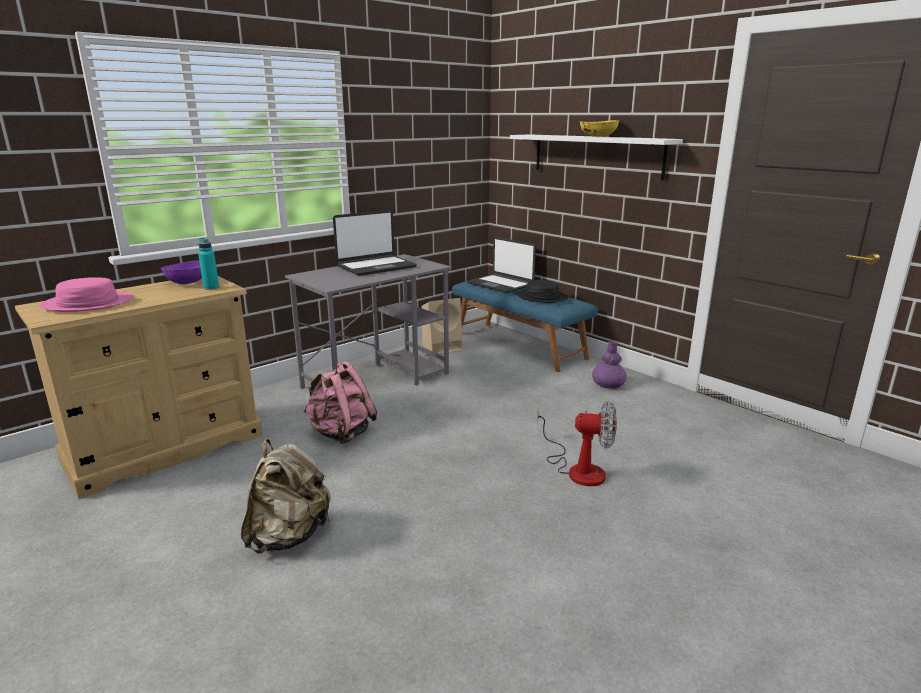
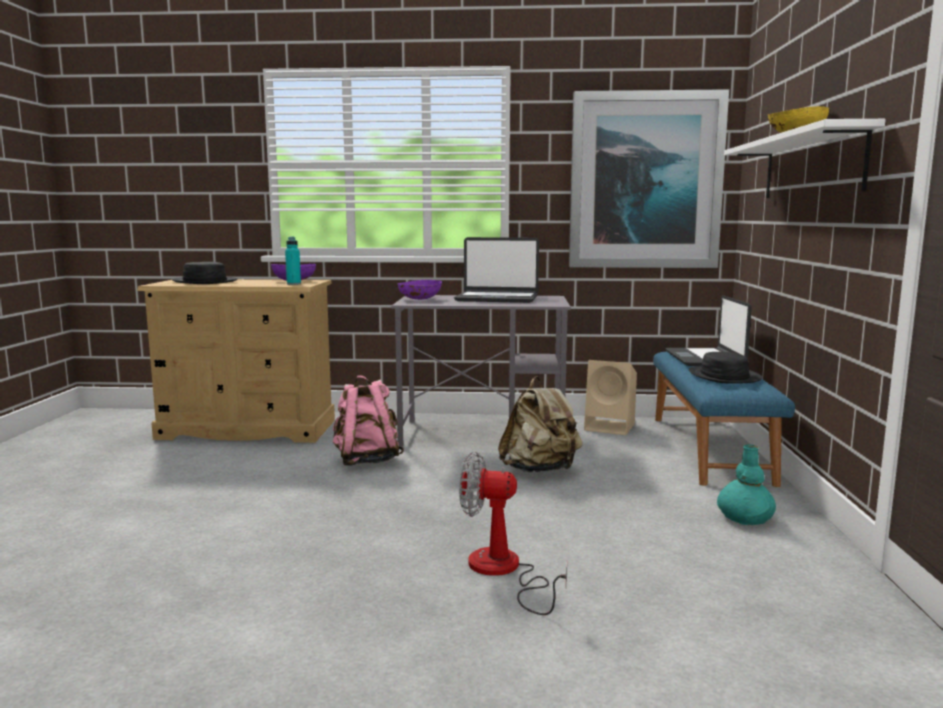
camera: 45 degrees right, 10 degrees down
pink hat [40,277,133,312] -> black hat [172,262,238,284]
beige backpack [241,439,331,554] -> beige backpack moved to [498,376,582,472]
fan [537,402,617,486] -> fan turned 135 degrees clockwise [459,452,568,615]
purple vase [592,340,627,389] -> turquoise vase [717,444,776,525]
none -> purple bowl [398,280,442,300]
none -> picture [569,89,729,268]

